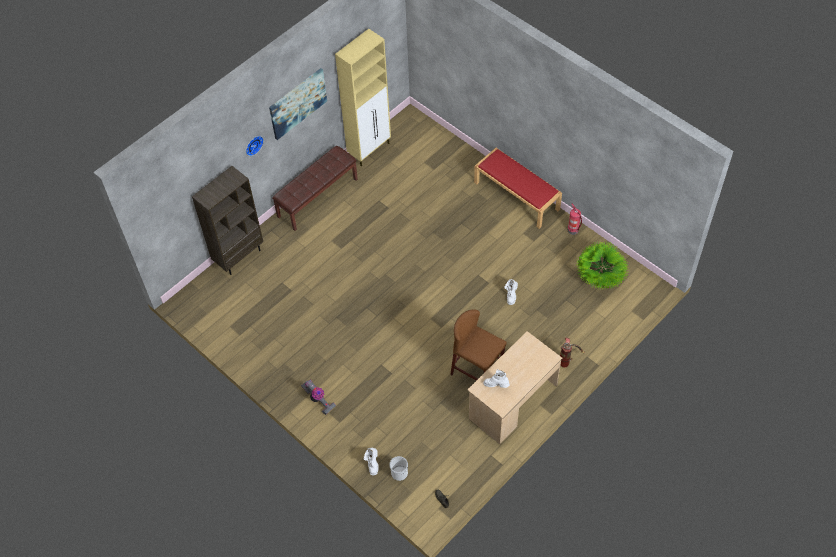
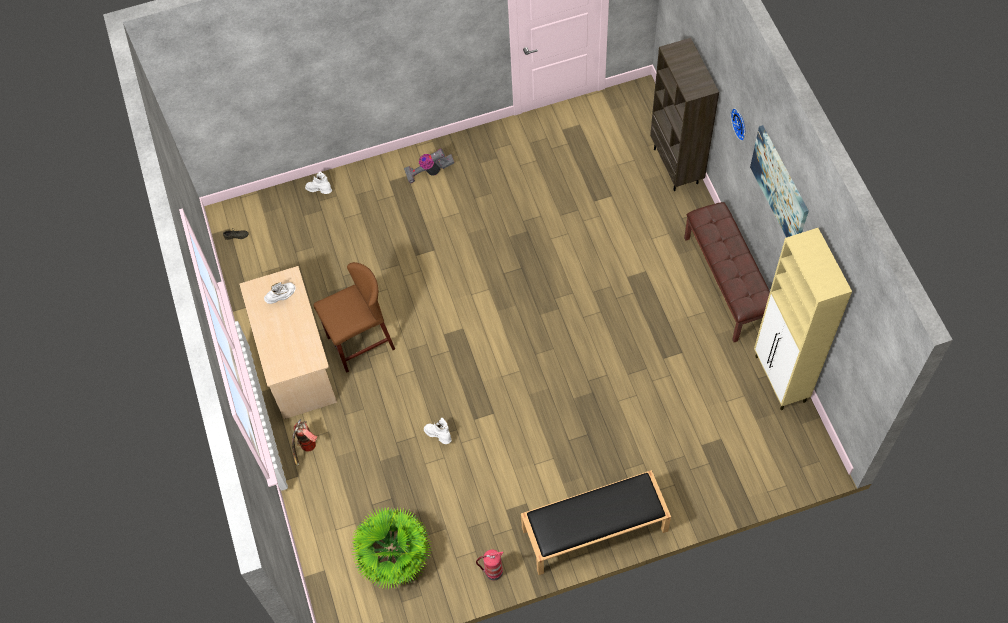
camera: 120 degrees right, 5 degrees up
bucket [389,456,408,481] -> none
red bench [474,148,562,229] -> black bench [521,470,671,575]

